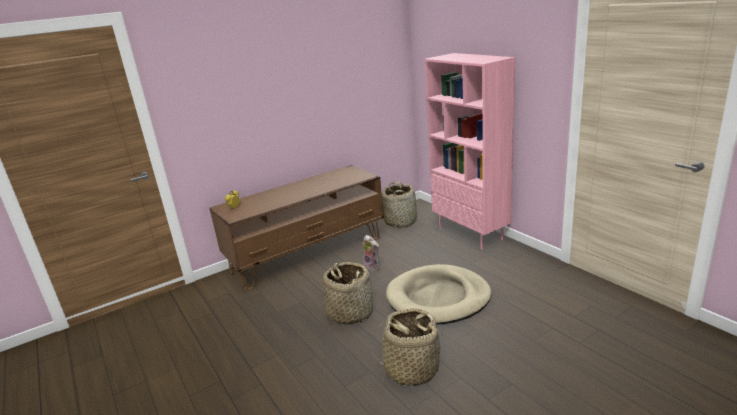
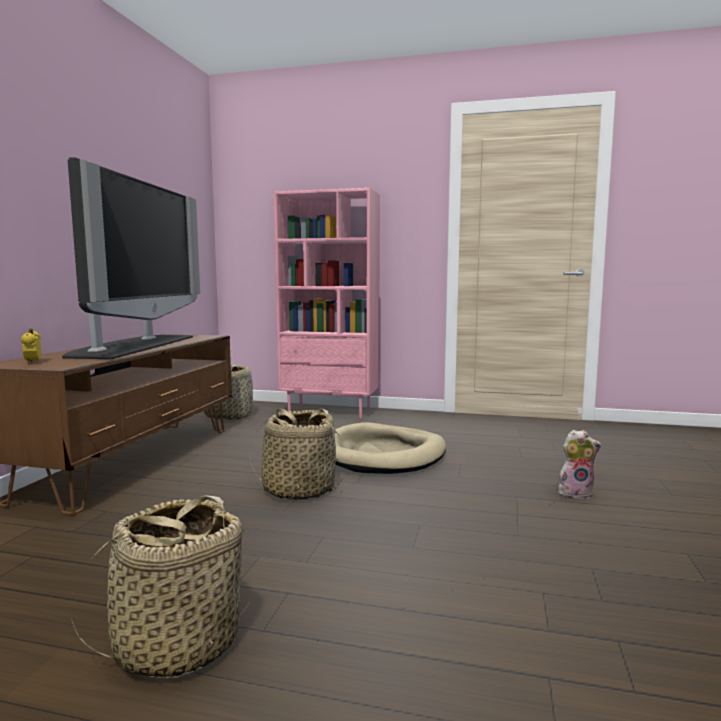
camera: 45 degrees left, 15 degrees down
plush toy [363,235,380,272] -> plush toy moved to [558,430,601,499]
basket [371,308,446,386] -> basket moved to [71,495,254,678]
none -> television [62,157,200,359]

